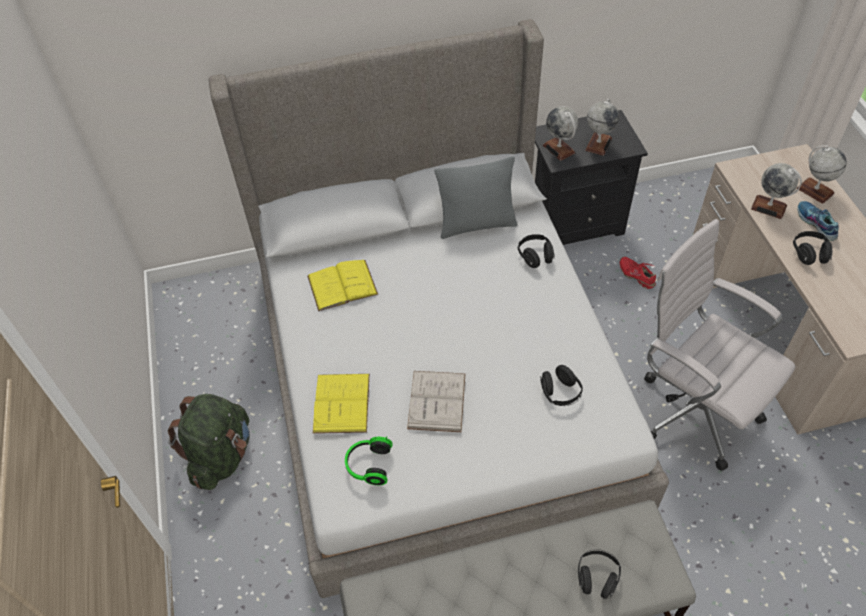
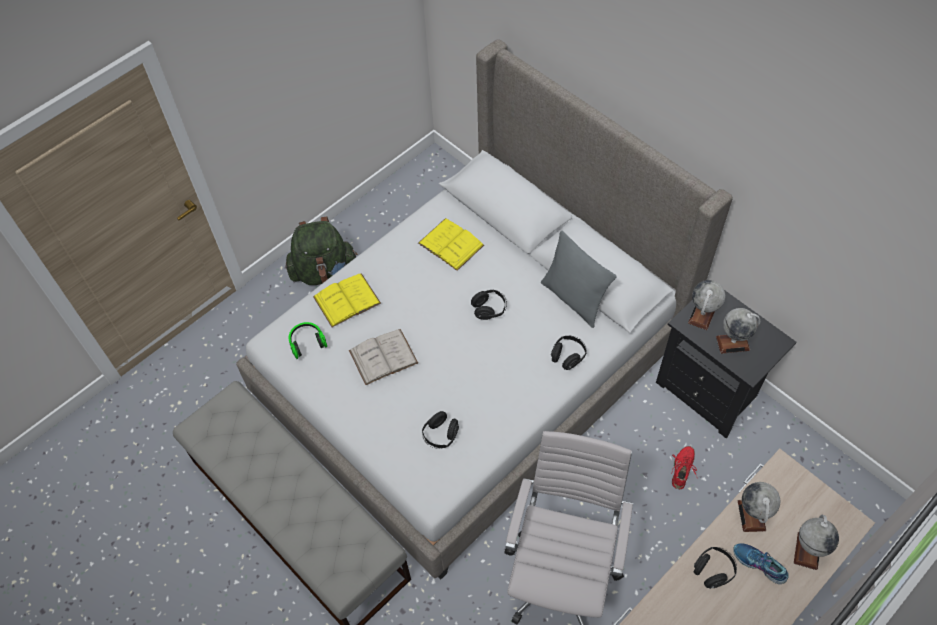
camera: 60 degrees right, 5 degrees up
black headphones [578,549,621,599] -> black headphones moved to [471,290,507,320]
shoe [797,201,839,241] -> shoe turned 90 degrees counterclockwise [733,543,789,584]

